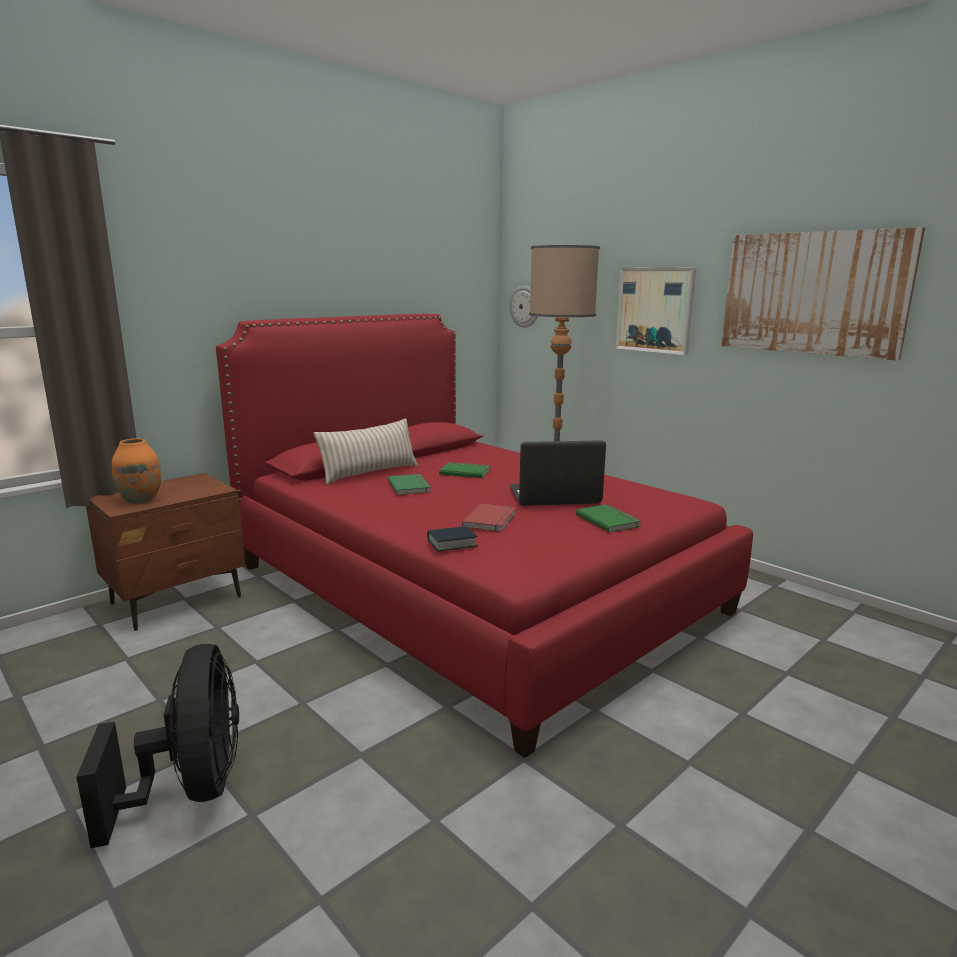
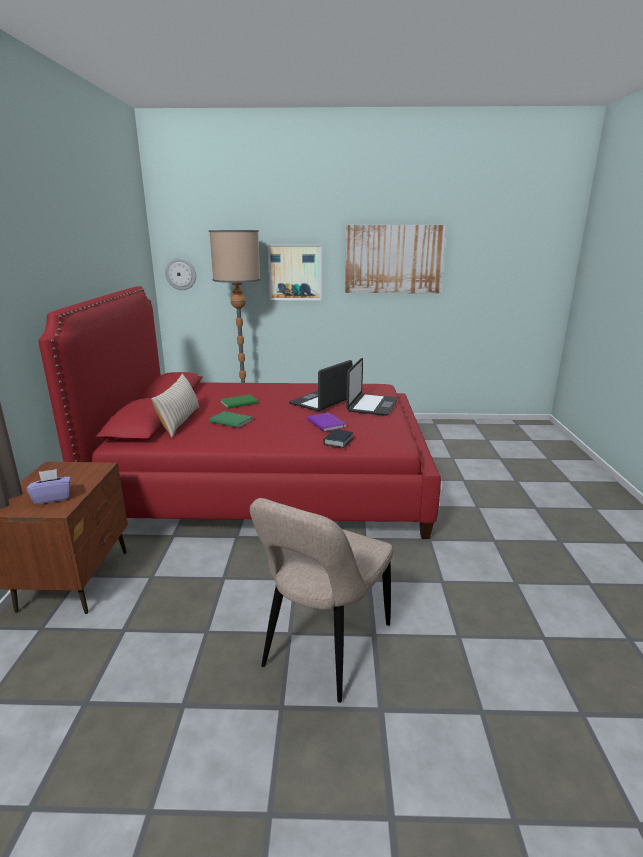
camera: 45 degrees left, 5 degrees up
black fan [76,644,239,848] -> beige chair [250,498,393,703]
orange vase [112,438,161,504] -> purple tissue box [27,469,71,505]
red book [462,504,516,532] -> purple book [307,413,347,432]
green book [576,504,641,532] -> laptop [346,358,398,416]

